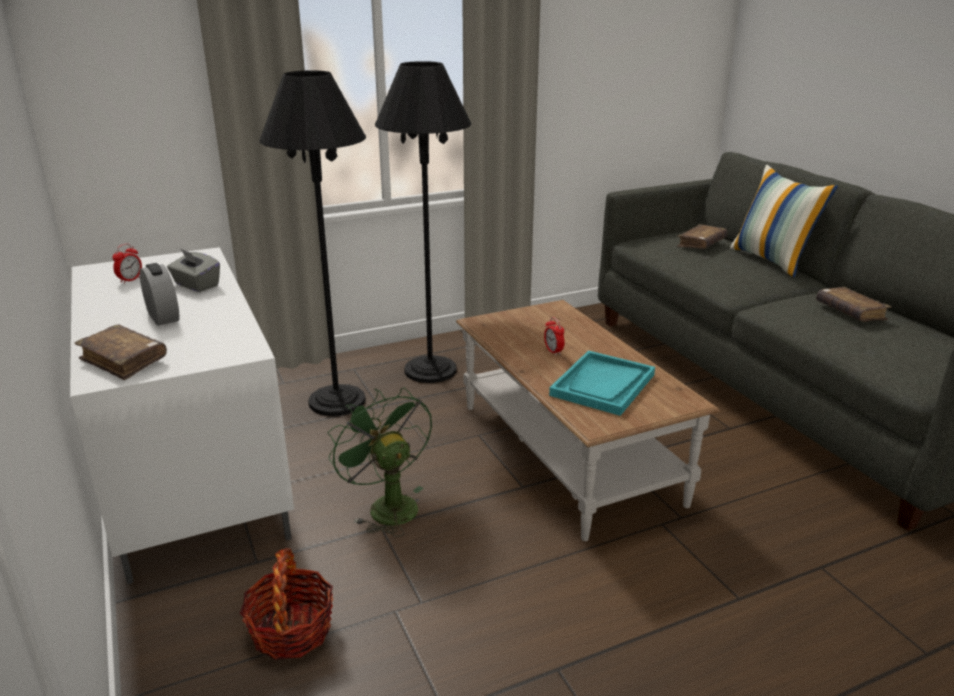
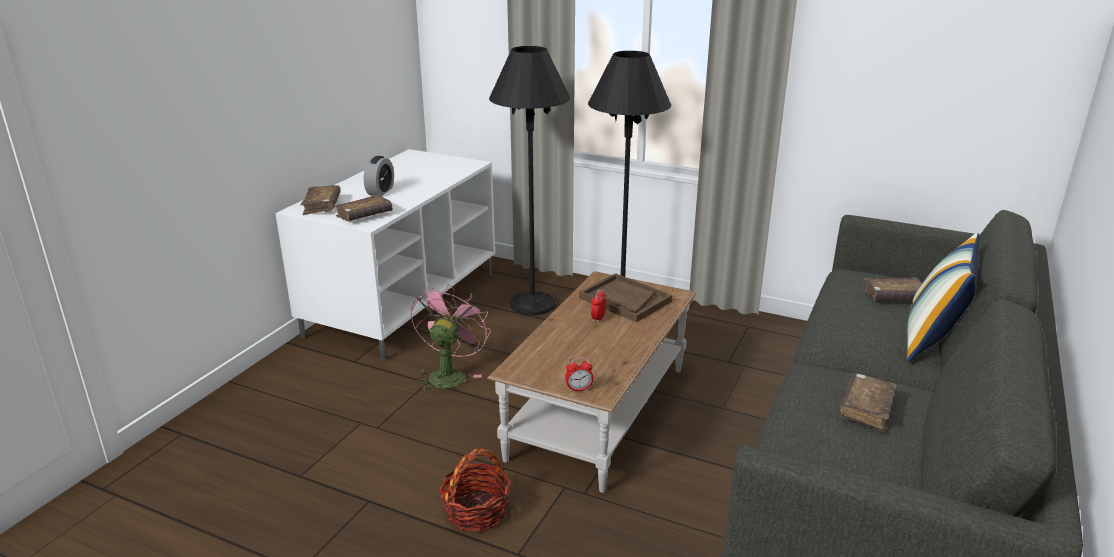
camera: 50 degrees right, 0 degrees up
alarm clock [112,244,142,284] -> alarm clock moved to [565,357,593,392]
grey tissue box [167,248,220,292] -> none
basket [240,548,334,660] -> basket moved to [440,448,511,531]
green fan [328,387,432,537] -> pink fan [411,284,491,393]
turquoise tray [549,350,655,416] -> none
none -> brown book [334,195,392,221]
none -> brown tray [579,273,672,322]

